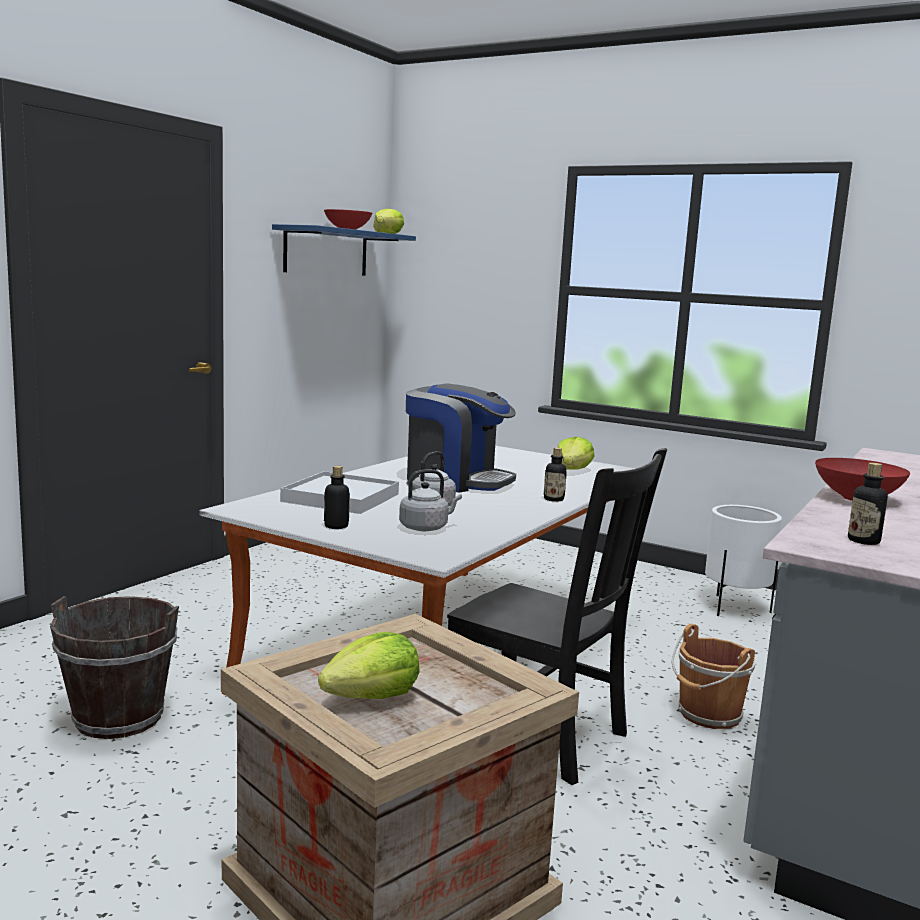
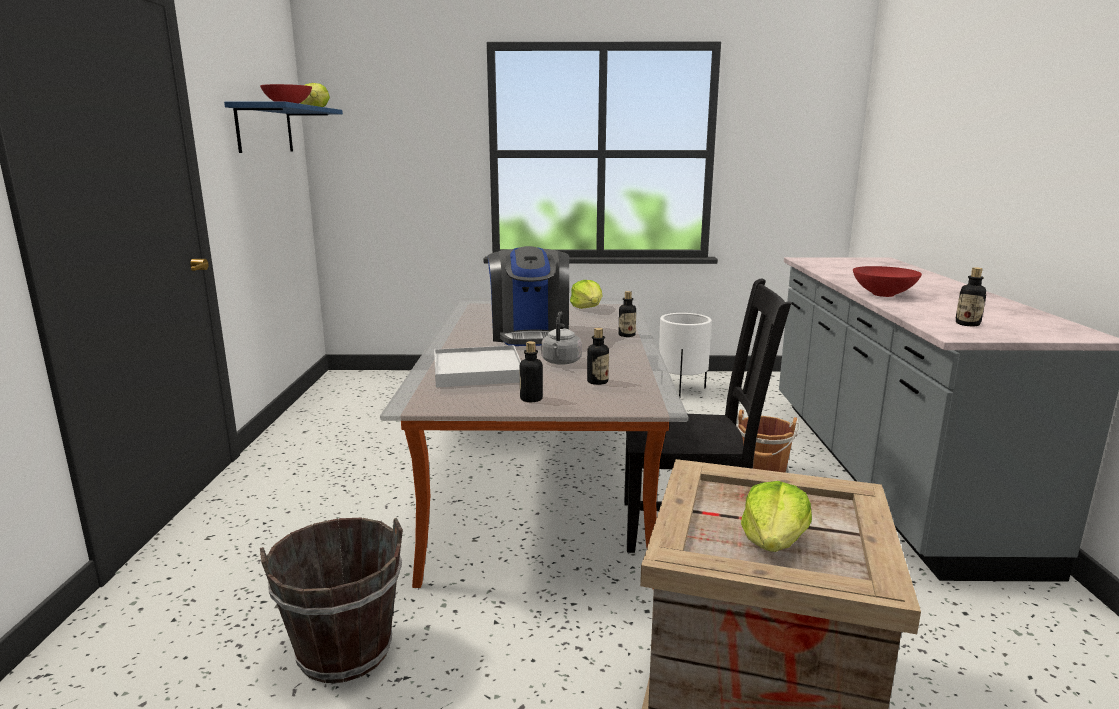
camera: 30 degrees left, 5 degrees up
grey kettle [399,469,462,531] -> bottle [587,328,609,385]
coffee machine [406,383,516,492] -> coffee machine turned 90 degrees clockwise [488,246,569,346]

